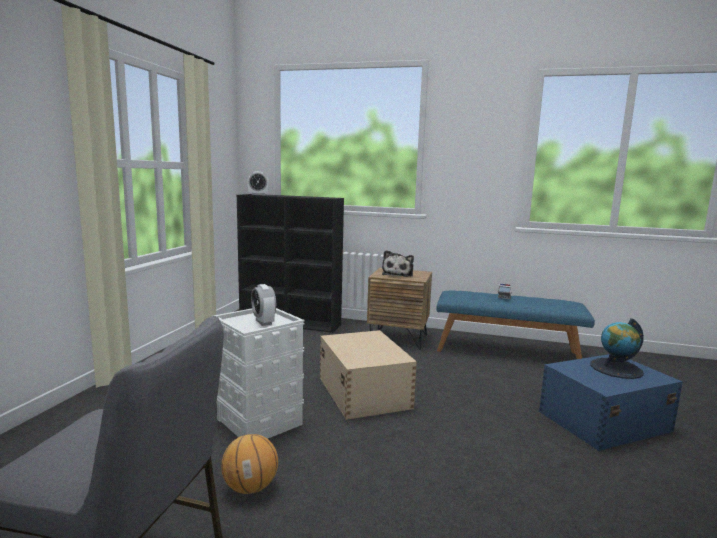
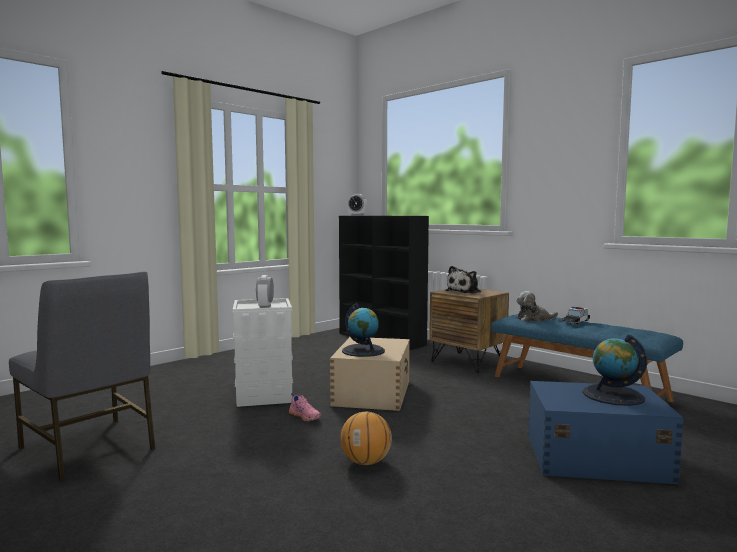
camera: 30 degrees right, 5 degrees down
basketball [221,434,278,494] -> basketball moved to [340,412,392,465]
none -> pink shoe [289,393,321,422]
none -> globe [342,303,385,357]
none -> plush toy [516,291,558,322]

